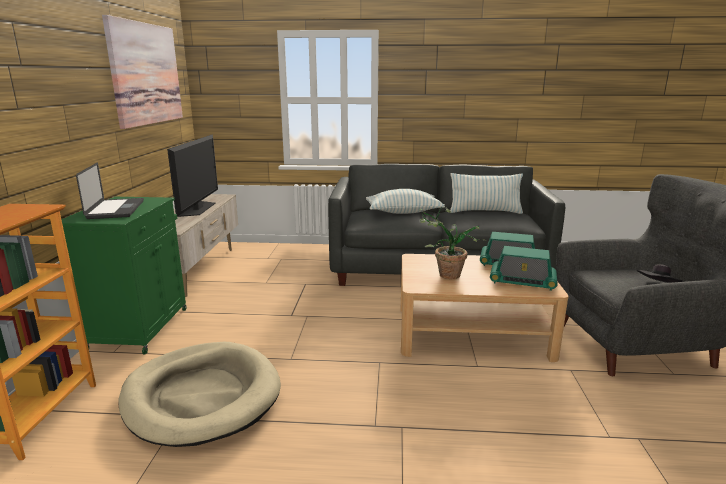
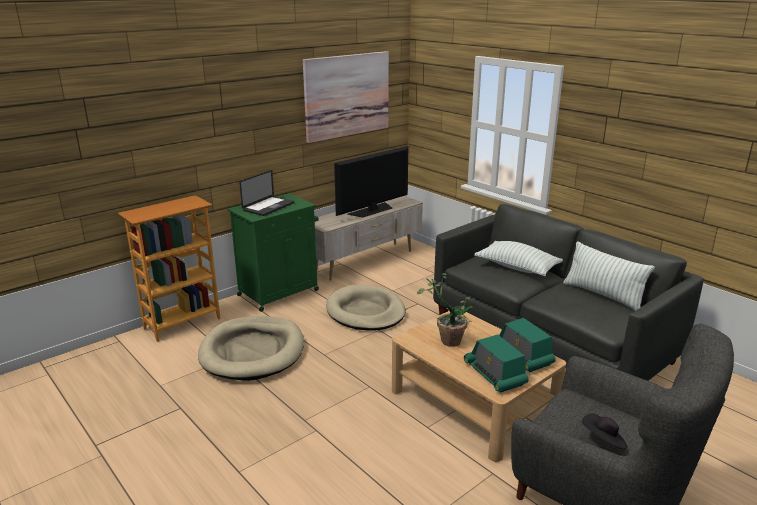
camera: 45 degrees right, 5 degrees up
none -> beige dog bed [326,284,406,331]

